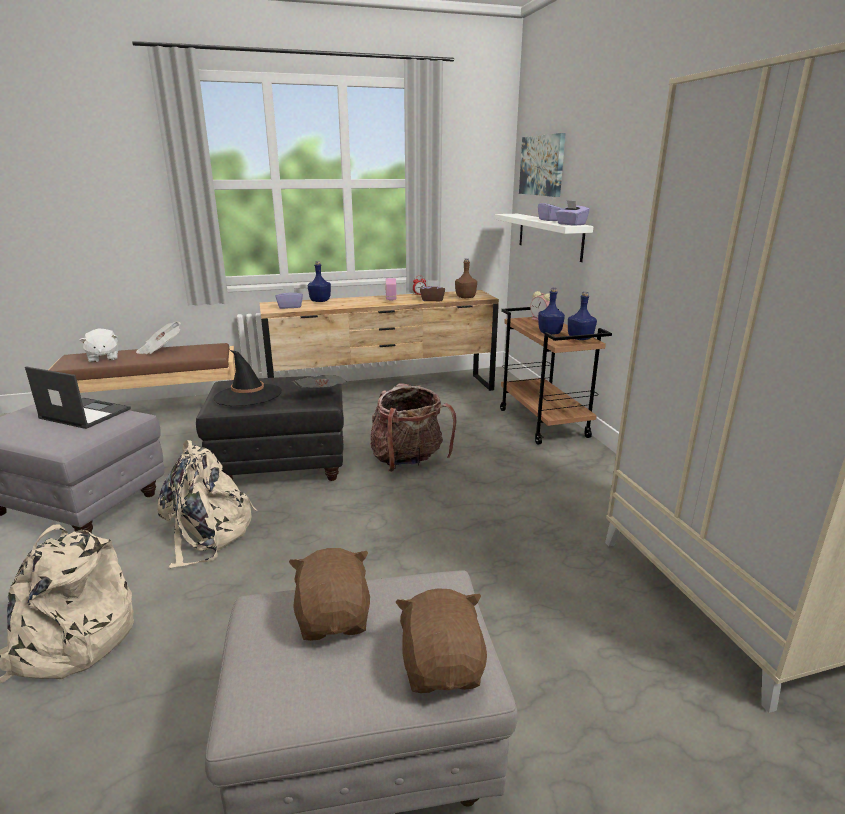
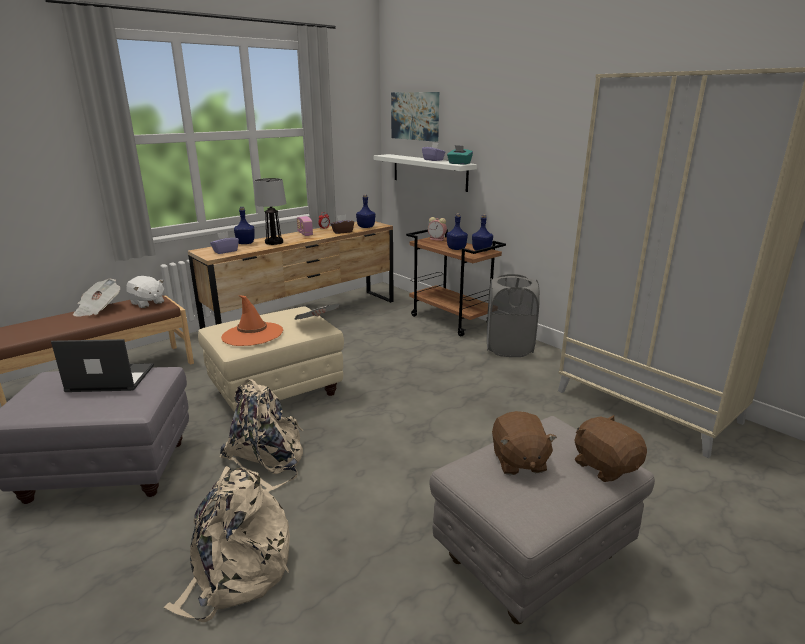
camera: 25 degrees left, 0 degrees up
white plush toy [79,329,119,363] -> white plush toy moved to [126,276,164,308]
black ottoman [196,376,344,481] -> beige ottoman [198,306,344,412]
black hat [214,350,282,406] -> orange hat [221,295,283,346]
brown plush toy [289,548,370,641] -> brown plush toy turned 150 degrees counterclockwise [492,411,557,475]
backpack [370,384,457,472] -> none
brown bottle [455,259,477,298] -> blue bottle [356,194,375,228]
purple tissue box [556,200,590,226] -> turquoise tissue box [447,145,473,165]
none -> table lamp [254,178,286,245]
none -> grey laundry basket [487,274,540,357]

